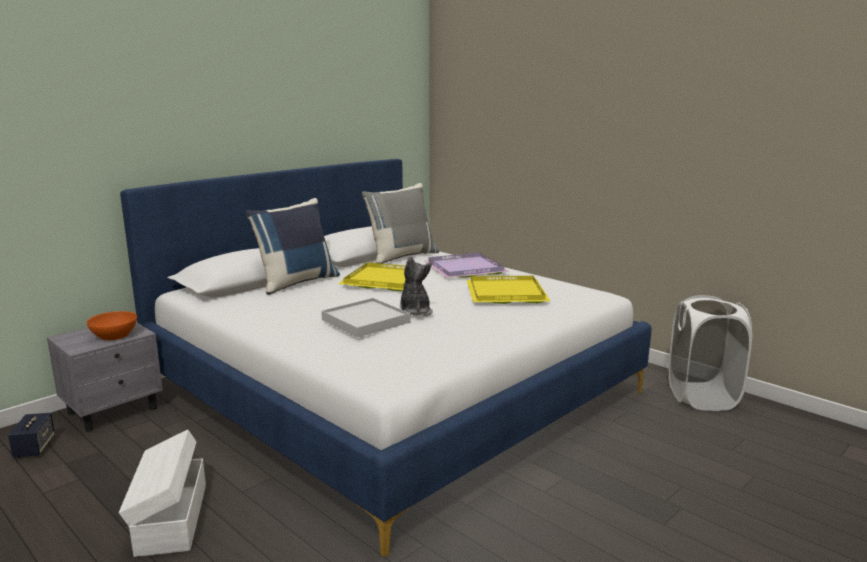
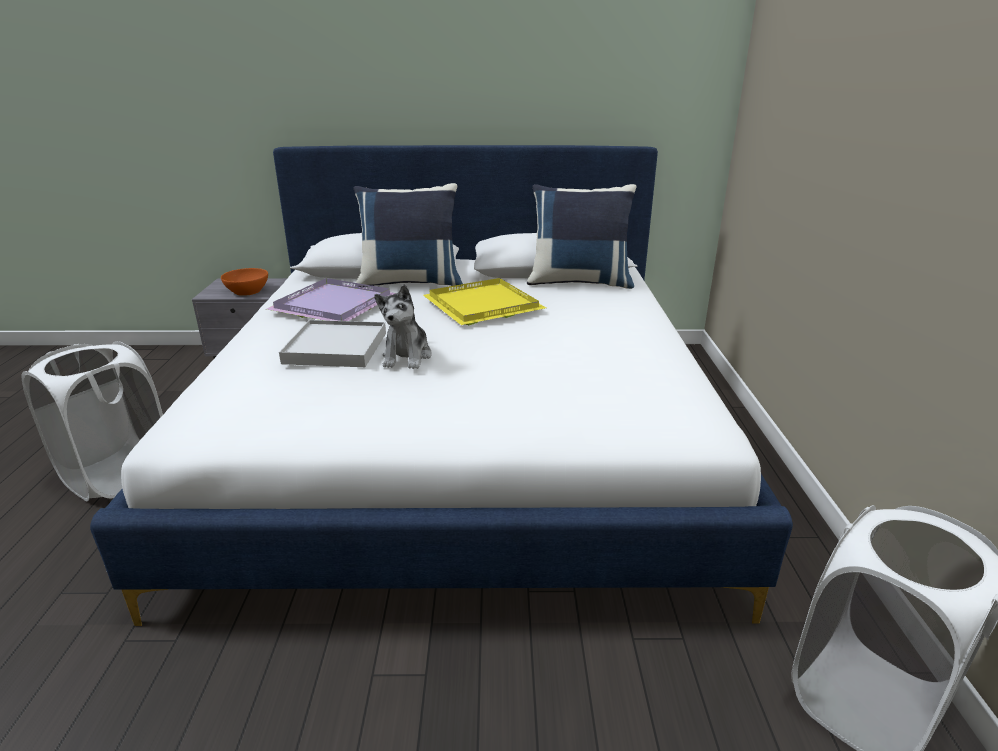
camera: 45 degrees right, 10 degrees up
speaker [8,413,55,458] -> none
white storage box [119,430,206,557] -> white laundry basket [22,341,163,501]
grey pillow [362,183,439,264] -> blue pillow [527,184,636,289]
plush toy [400,256,433,316] -> plush toy turned 150 degrees clockwise [374,285,432,369]
purple tray [424,252,509,278] -> purple tray moved to [267,278,395,321]
yellow tray [467,276,550,304] -> none

